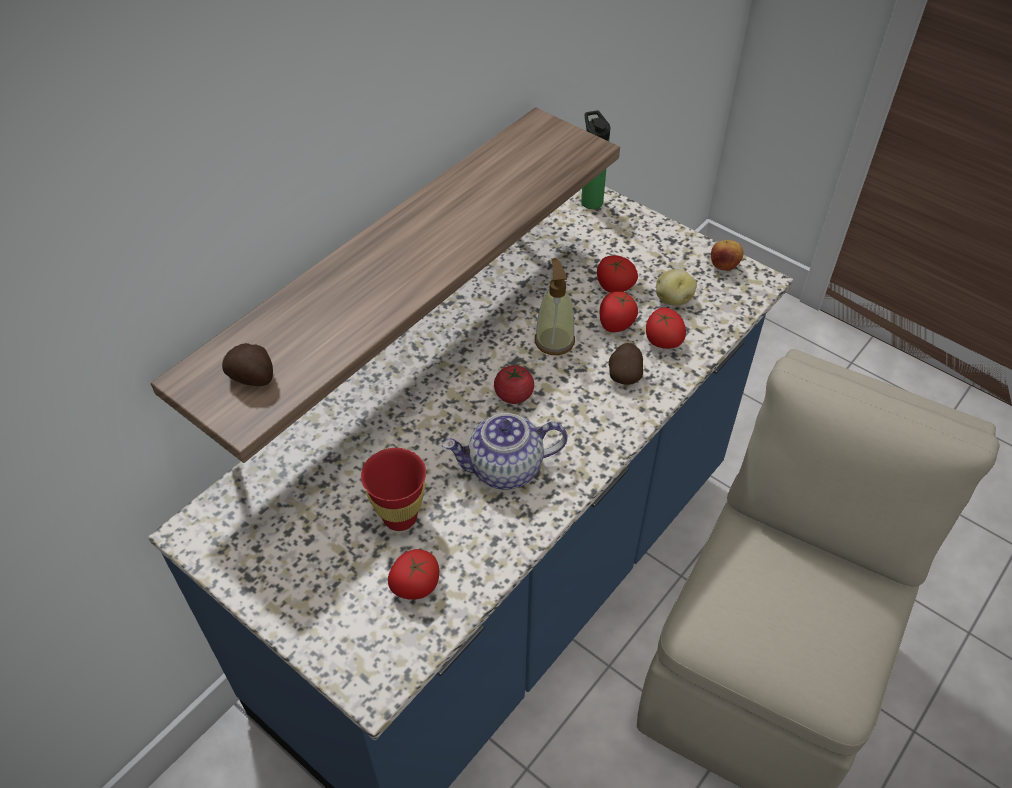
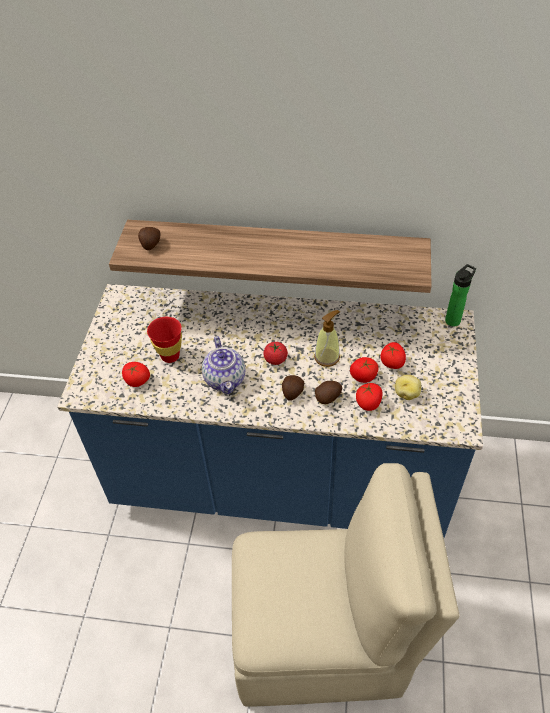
camera: 60 degrees right, 0 degrees up
teapot [442,413,568,490] -> teapot turned 150 degrees counterclockwise [202,336,245,395]
apple [711,240,743,271] -> none
none -> potato [282,375,304,401]

